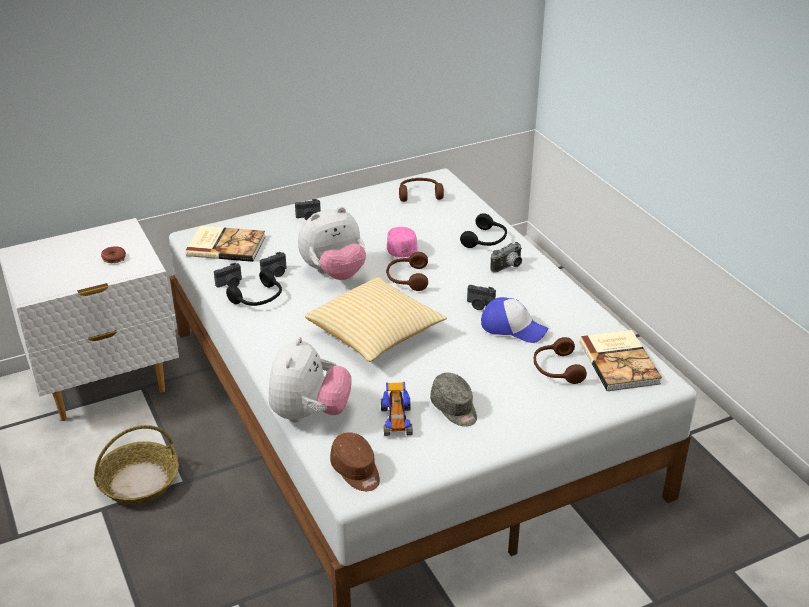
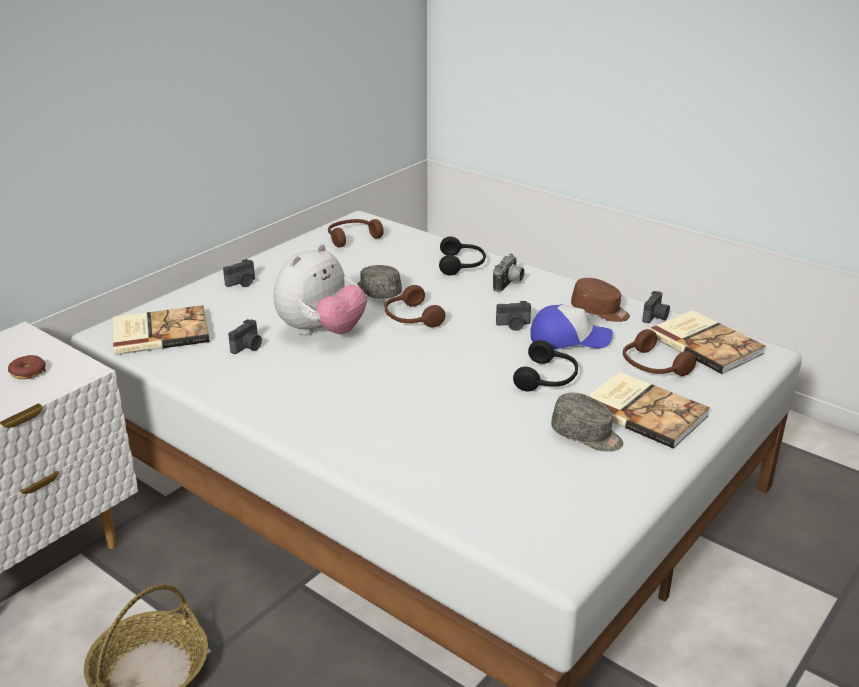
camera: 25 degrees left, 5 degrees down
camera [214,263,242,288] -> camera moved to [642,291,670,323]
black headphones [226,269,282,306] -> black headphones moved to [513,340,578,391]
plush toy [268,337,352,422] -> none
pillow [305,277,447,362] -> none
brown cap [330,432,380,491] -> brown cap moved to [571,278,630,322]
toy car [381,382,413,436] -> none
pink cap [387,227,417,258] -> grey cap [357,265,402,299]
none -> book [588,372,710,449]

